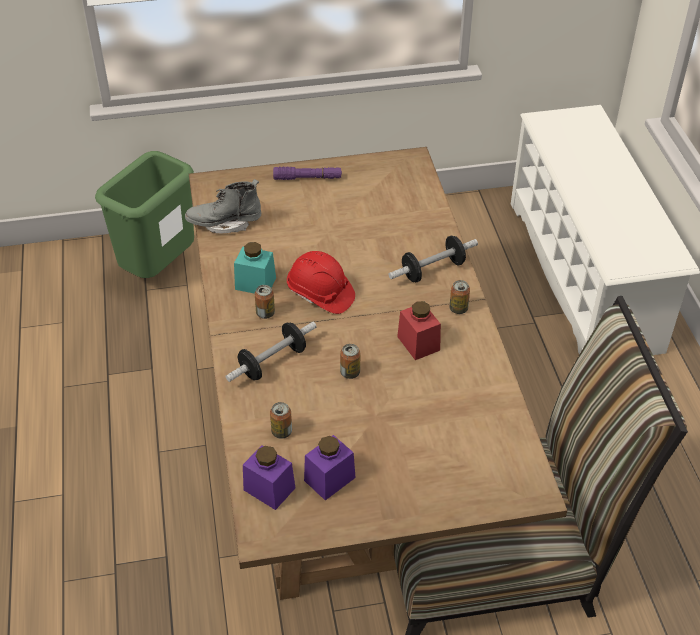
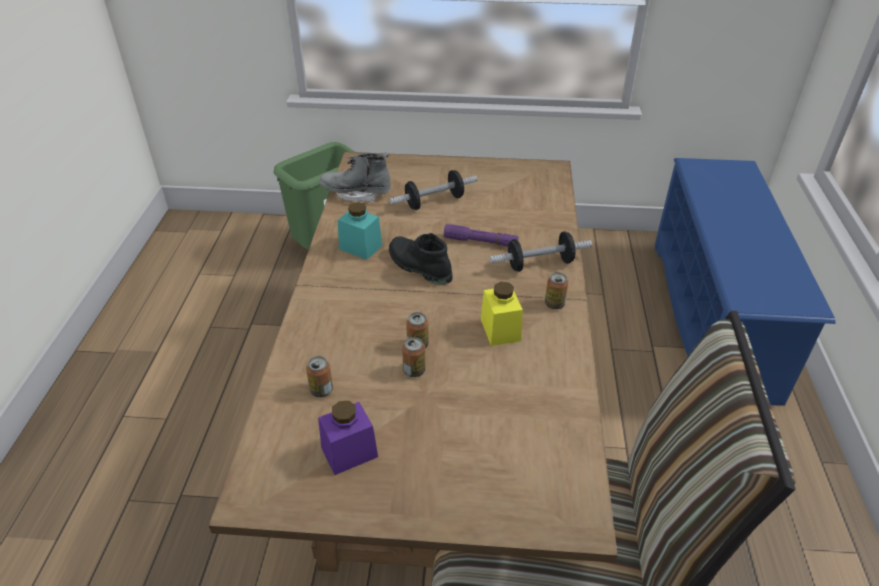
camera: 15 degrees right, 5 degrees down
dumbbell [225,322,317,382] -> dumbbell moved to [390,170,477,210]
purple jar [243,445,295,510] -> none
can [255,285,275,319] -> can moved to [402,337,425,377]
purple flashlight [273,166,342,180] -> purple flashlight moved to [444,224,518,246]
red hard hat [287,251,355,314] -> black boot [389,233,453,285]
red jar [397,301,441,360] -> yellow jar [481,282,523,346]
white shoe rack [511,105,700,355] -> blue shoe rack [654,158,836,406]

